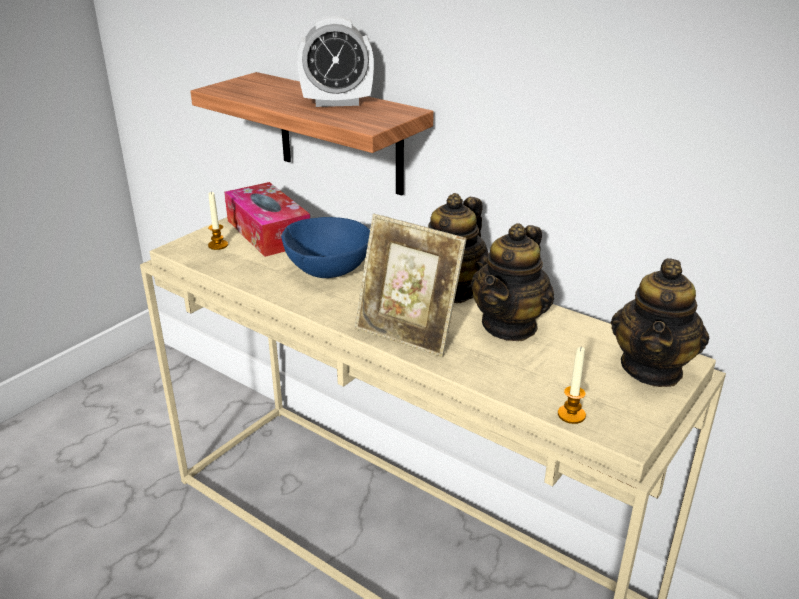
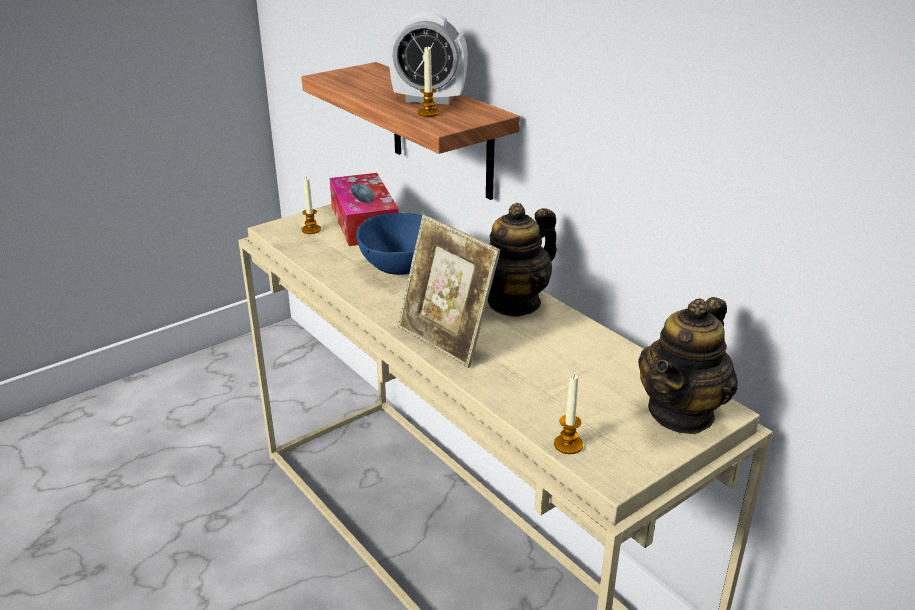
camera: 15 degrees right, 0 degrees up
teapot [471,223,554,341] -> none
none -> candle [417,45,440,117]

